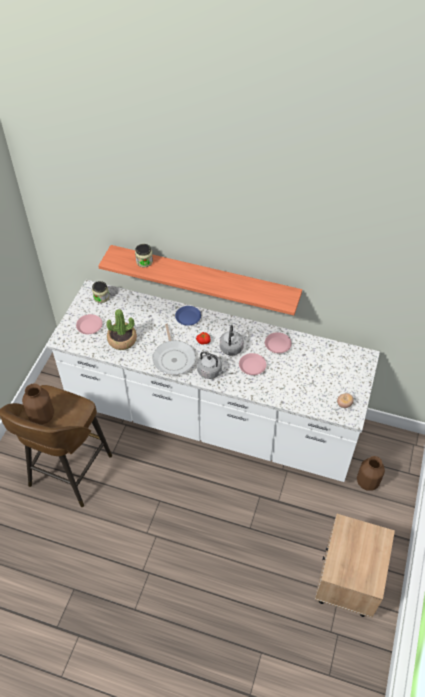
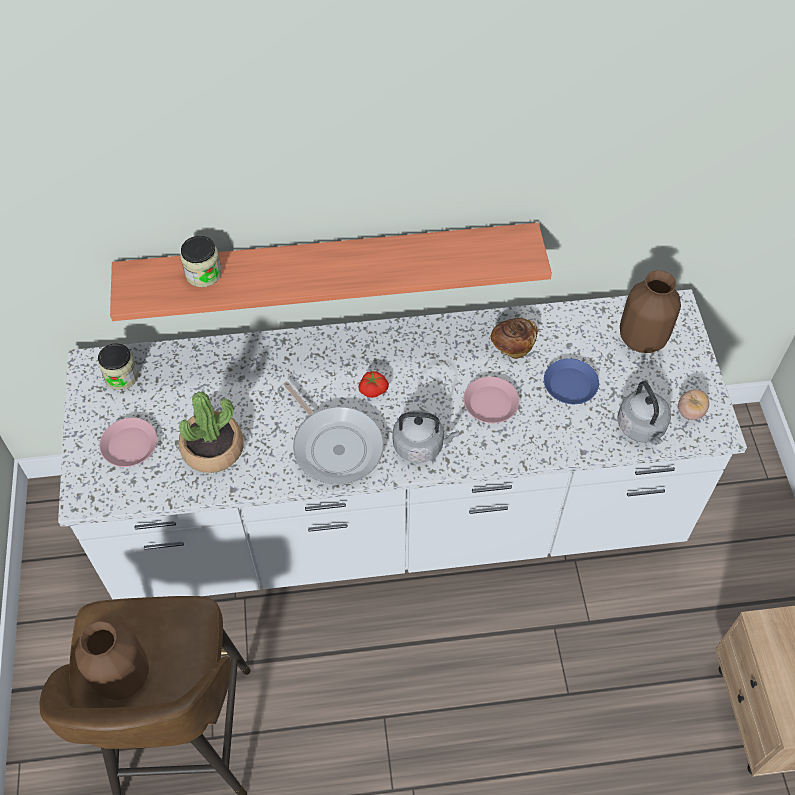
camera: 25 degrees left, 5 degrees up
blue plate [175,306,201,326] -> blue plate moved to [544,358,599,404]
grey kettle [220,325,244,355] -> grey kettle moved to [617,381,671,444]
pink plate [265,332,292,353] -> bread [490,318,538,359]
brown vase [357,456,385,491] -> brown vase moved to [620,270,681,353]

